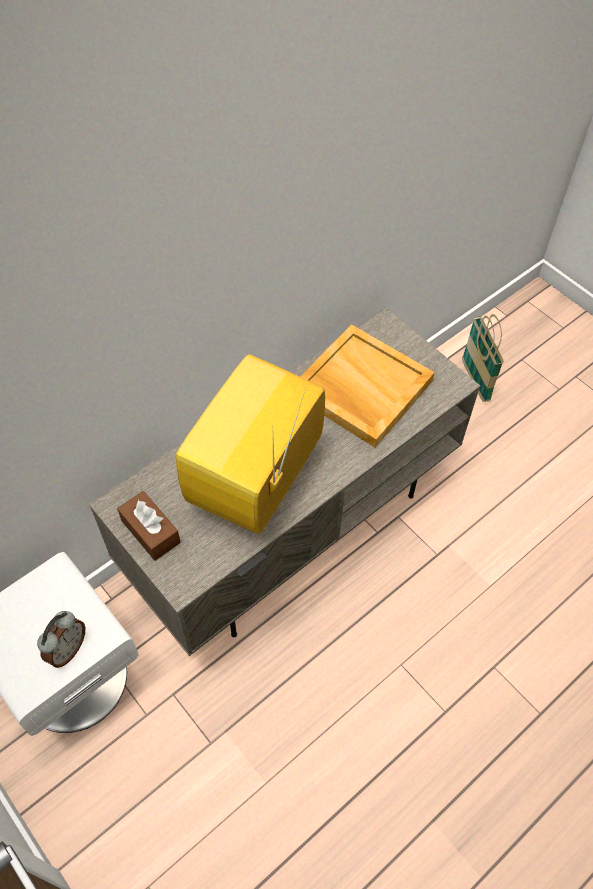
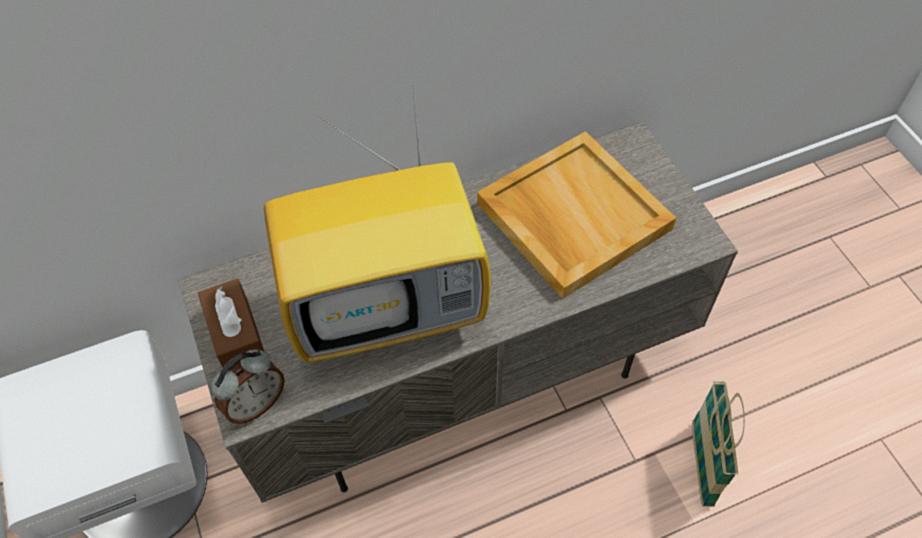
camera: 20 degrees right, 0 degrees up
alarm clock [37,611,85,668] -> alarm clock moved to [211,349,285,424]
television [176,354,325,534] -> television turned 150 degrees counterclockwise [264,80,491,363]
basket [462,314,504,402] -> basket moved to [692,382,745,507]

